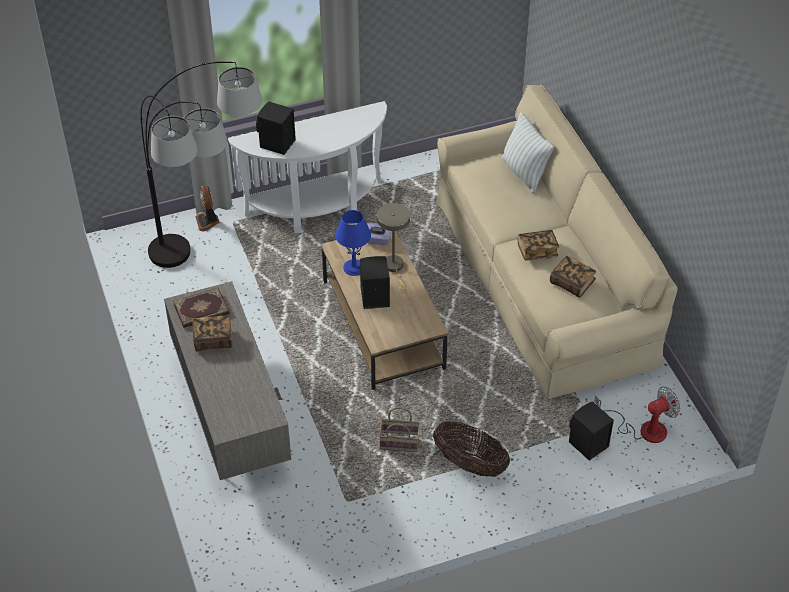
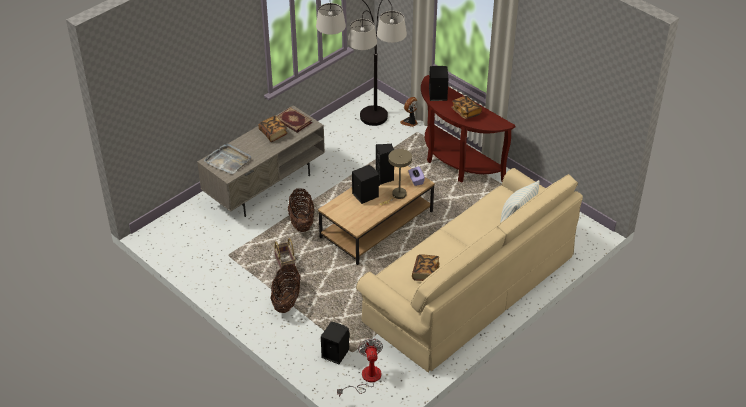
camera: 65 degrees right, 5 degrees down
white console table [228,101,387,233] -> brown console table [421,75,516,182]
blue table lamp [335,210,371,276] -> black speaker [376,144,394,185]
book [518,230,559,260] -> book moved to [451,96,482,119]
fan [594,386,680,443] -> fan turned 135 degrees counterclockwise [337,338,383,397]
none -> grey tray [204,143,251,174]
none -> basket [288,189,314,232]

